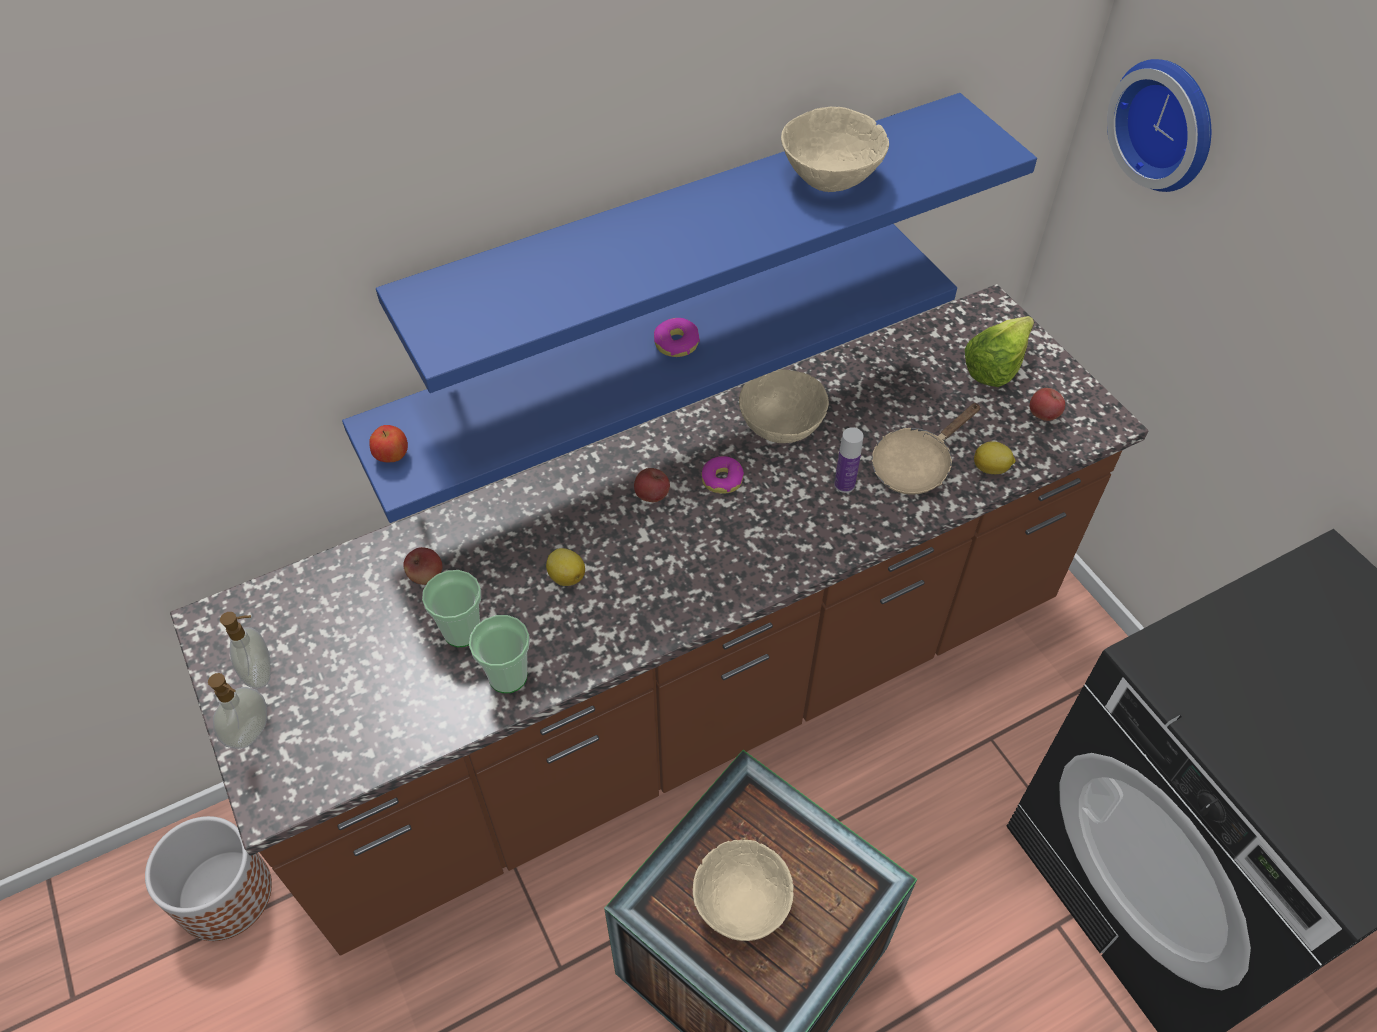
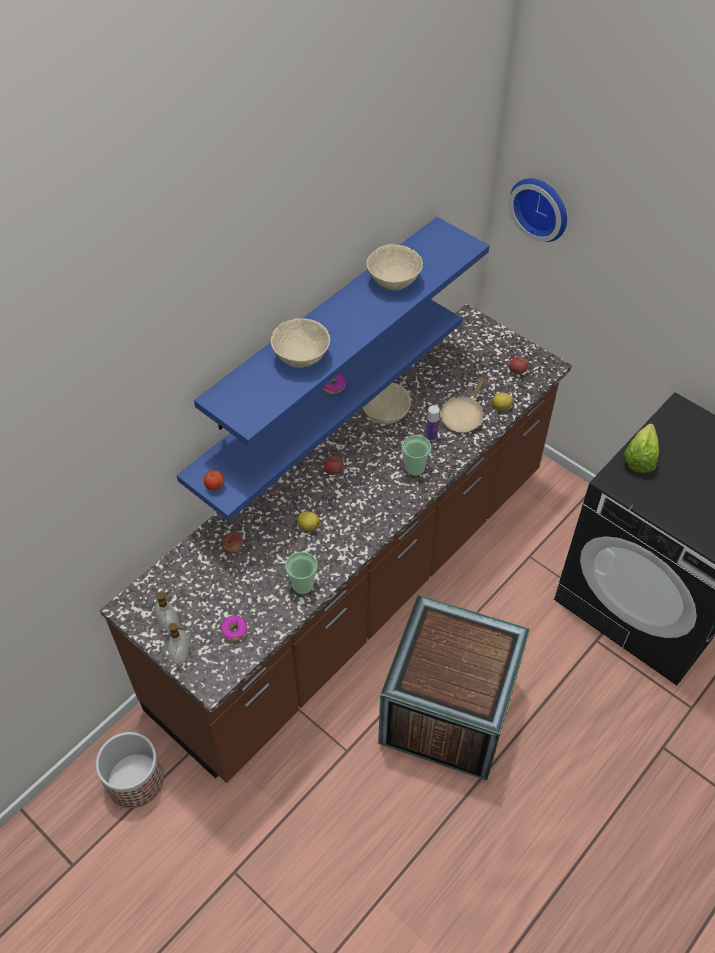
camera: 20 degrees left, 0 degrees up
cup [422,570,481,647] -> cup moved to [402,435,431,476]
beige bowl [693,840,794,941] -> beige bowl moved to [271,318,330,368]
donut [701,456,744,494] -> donut moved to [220,615,247,641]
lettuce [965,316,1034,387] -> lettuce moved to [624,423,659,473]

